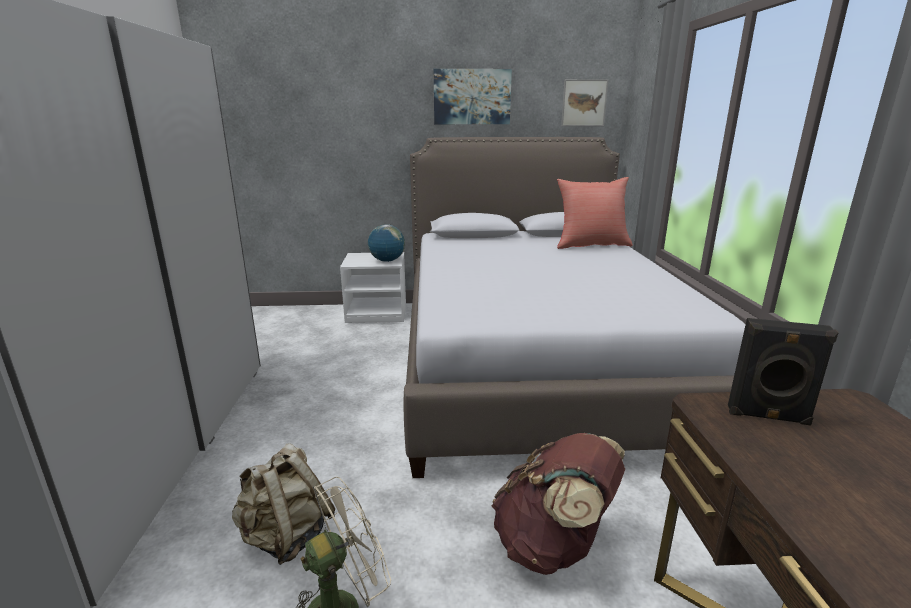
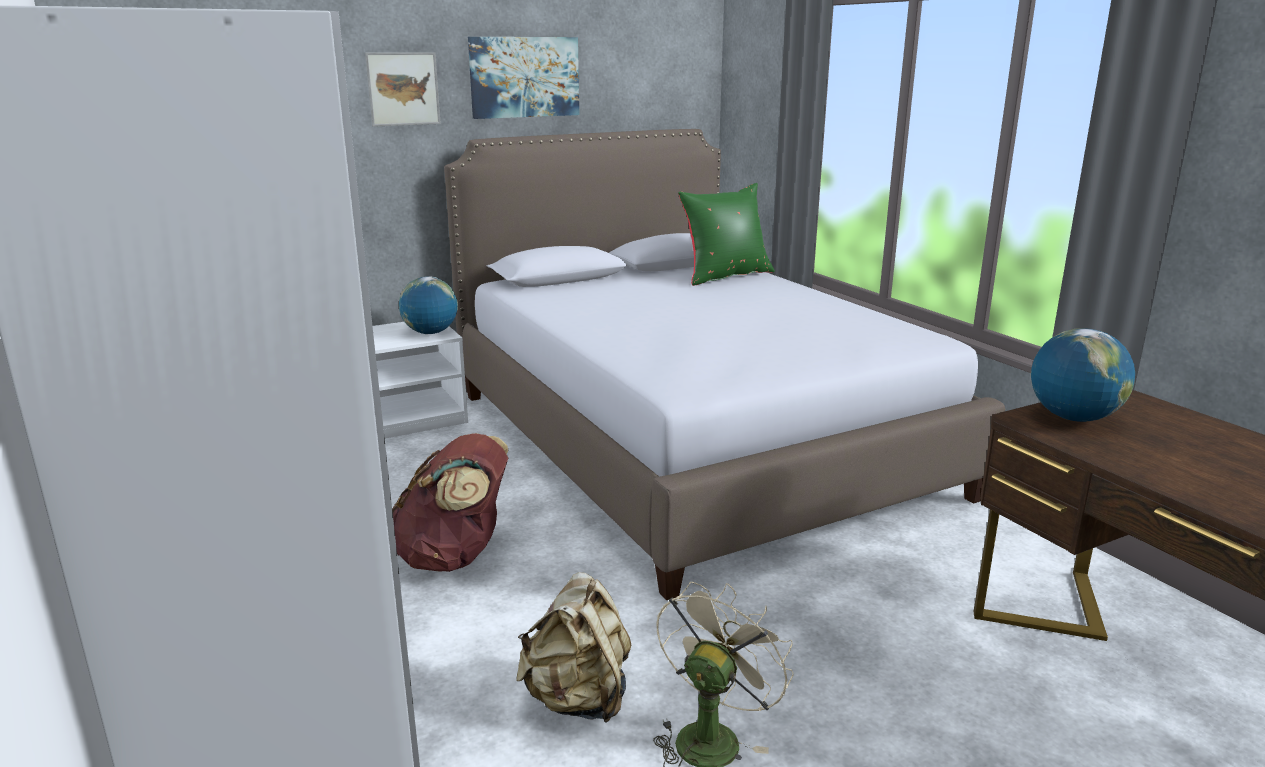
camera: 25 degrees left, 0 degrees up
brown backpack [492,433,625,575] -> brown backpack moved to [392,433,508,572]
red pillow [557,177,633,249] -> green pillow [678,183,775,286]
picture [561,79,609,126] -> picture moved to [365,52,441,127]
black speaker [728,318,839,426] -> globe [1031,328,1135,422]

